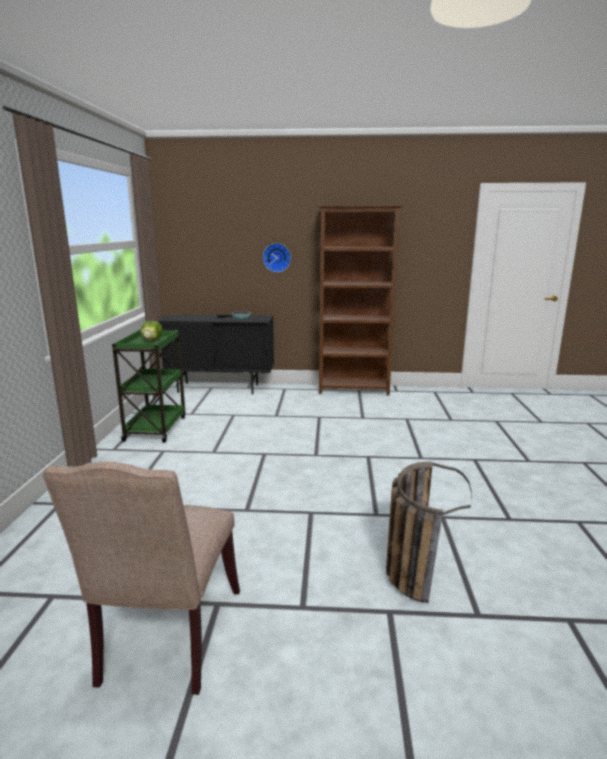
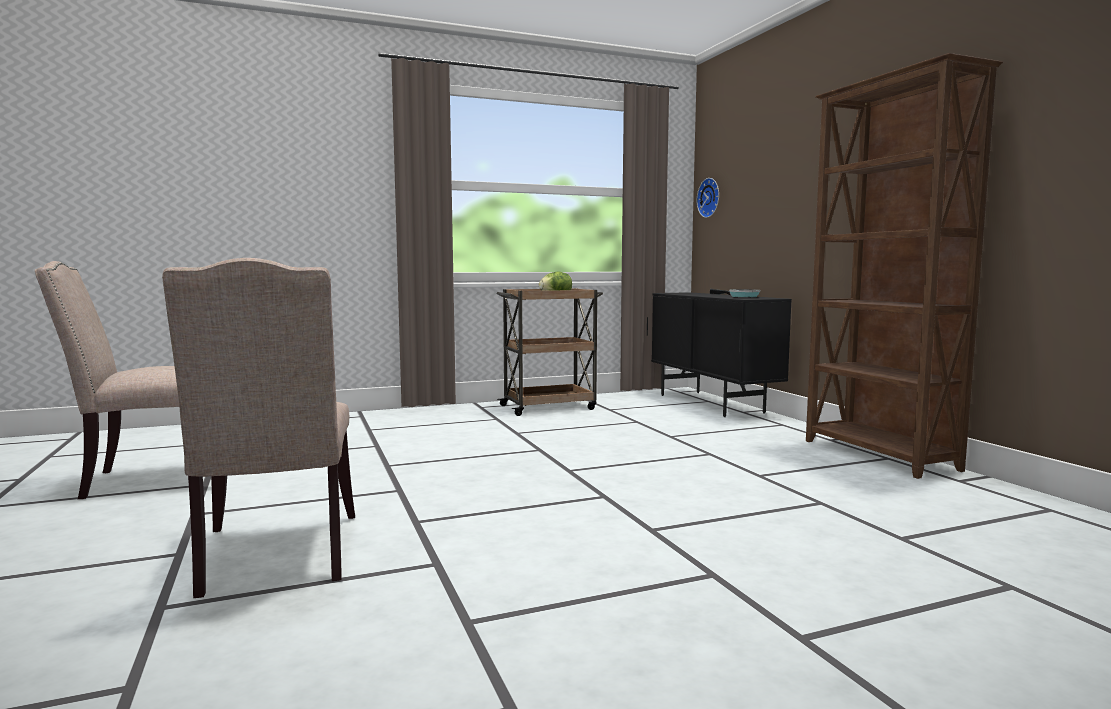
camera: 65 degrees right, 10 degrees down
green cart [112,330,185,443] -> brown cart [496,288,603,416]
wall clock [263,243,291,272] -> wall clock moved to [697,178,719,218]
basket [386,462,472,603] -> beige chair [162,258,355,598]

